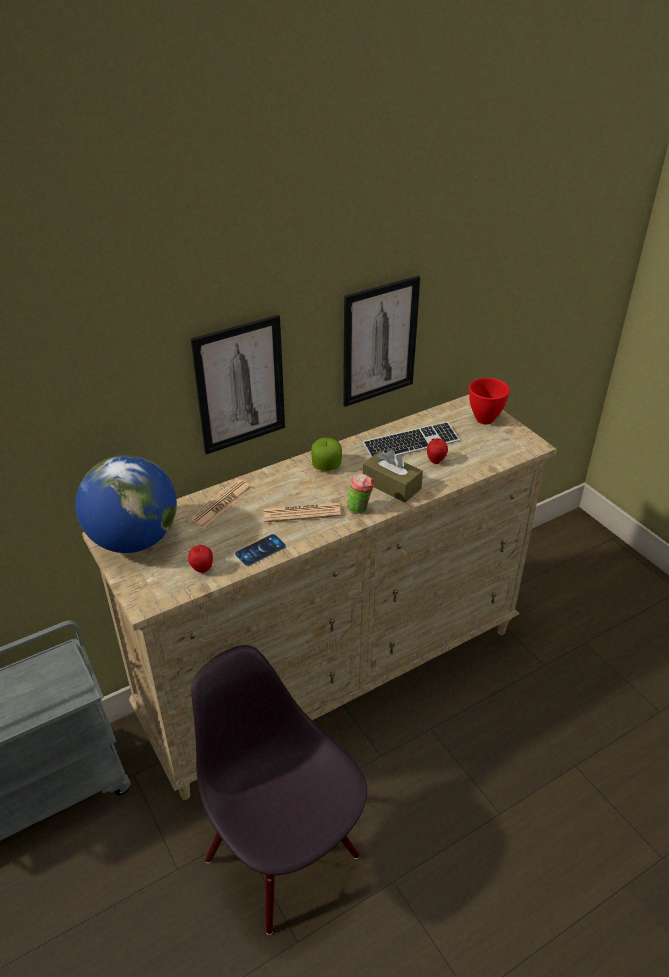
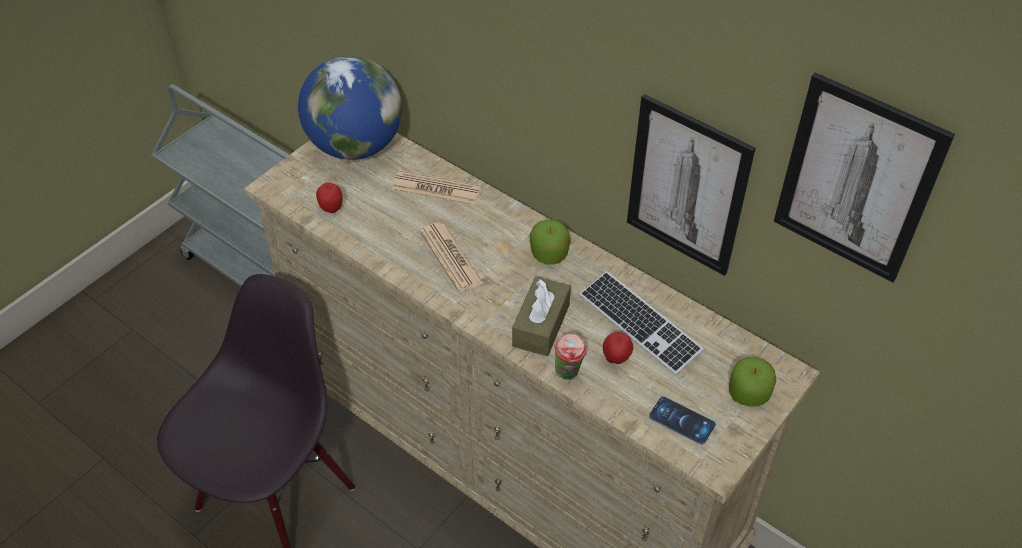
camera: 70 degrees right, 10 degrees up
picture [191,315,285,455] -> picture moved to [774,73,955,283]
phone [235,534,286,566] -> phone moved to [649,397,716,445]
cup [347,474,374,514] -> cup moved to [554,334,587,380]
red bowl [469,378,510,424] -> apple [729,357,776,407]

